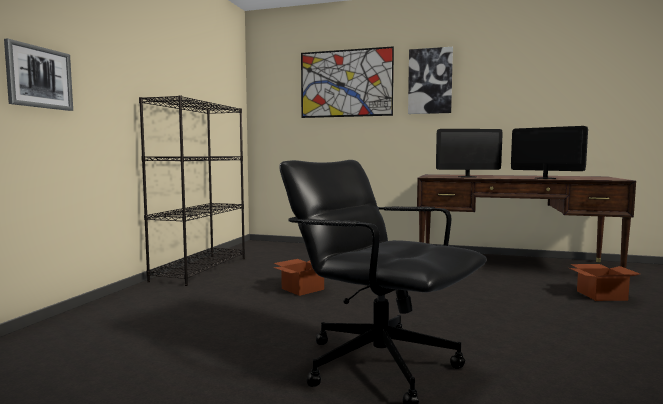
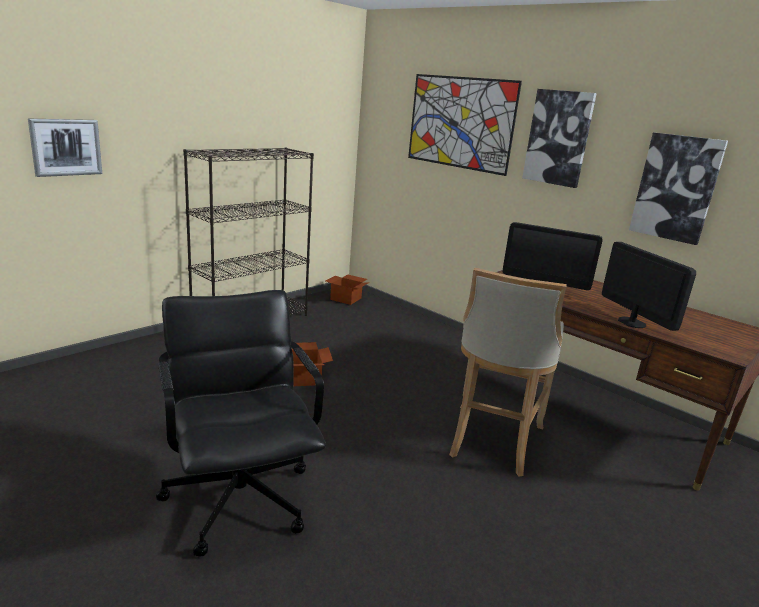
camera: 25 degrees right, 15 degrees up
cardboard box [569,264,641,301] -> cardboard box moved to [325,274,369,305]
none -> beige stool [449,268,567,477]
none -> picture [629,133,728,245]

